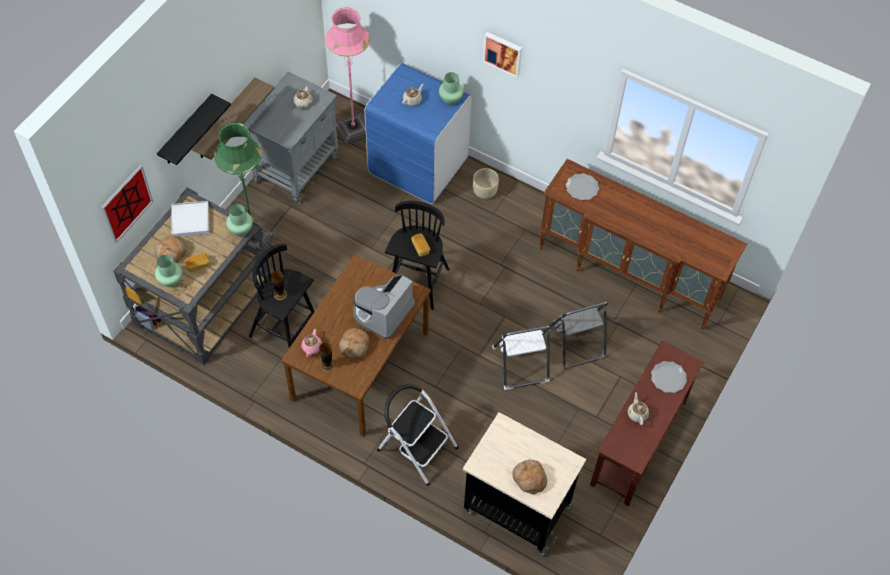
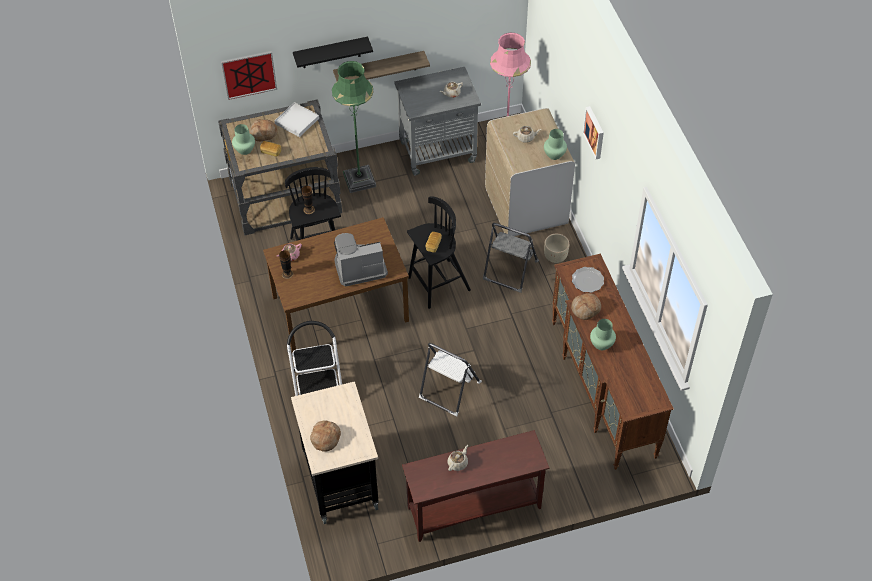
camera: 45 degrees right, 5 degrees down
green vase [226,204,253,236] -> green vase moved to [590,319,616,350]
bread [339,328,369,359] -> bread moved to [571,293,601,320]
blue dresser [365,63,472,204] -> beige dresser [485,108,575,236]
grey step ladder [548,302,608,370] -> grey step ladder moved to [483,223,539,293]
plate [651,361,687,393] -> none

